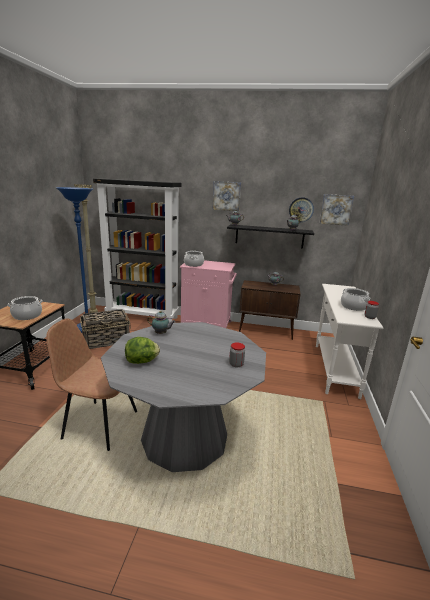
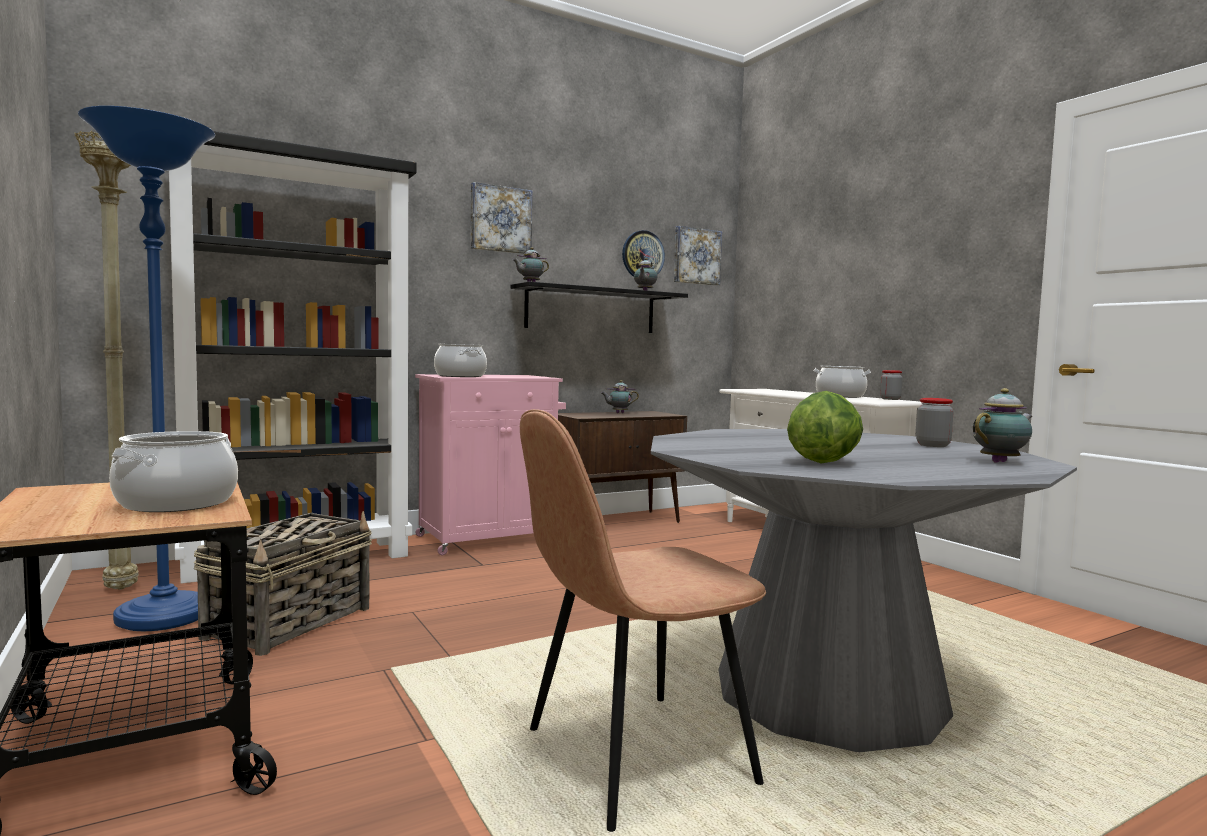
camera: 40 degrees left, 15 degrees down
teapot [147,311,175,334] -> teapot moved to [973,388,1032,463]

